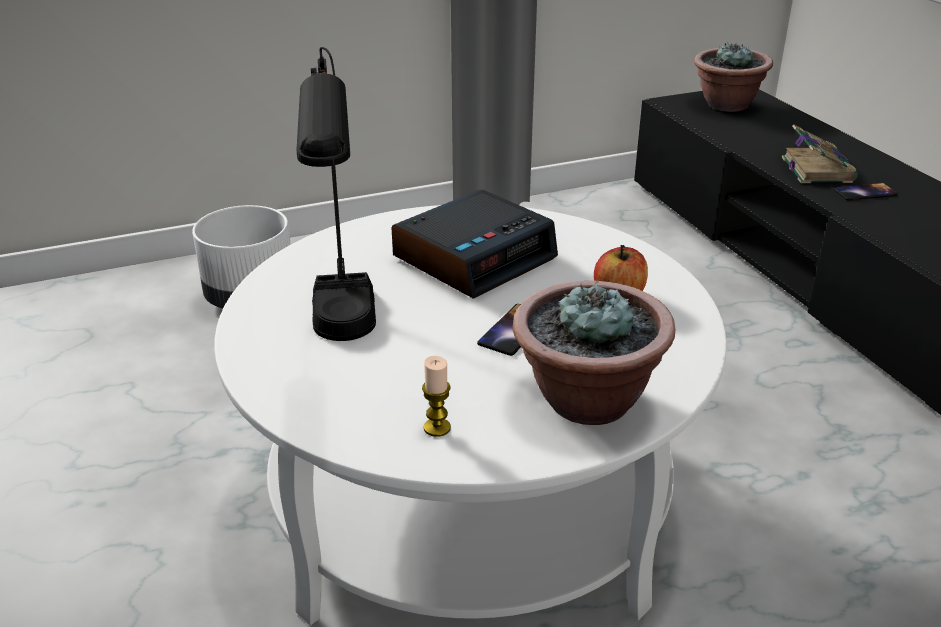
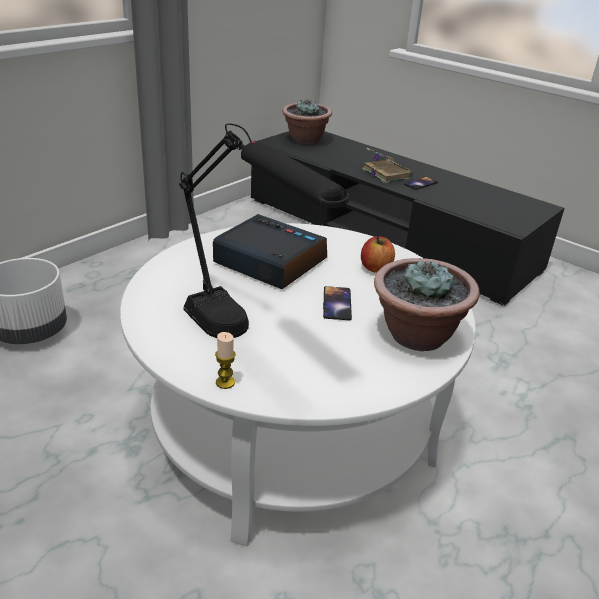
camera: 30 degrees left, 0 degrees up
alarm clock [391,189,558,299] -> alarm clock turned 75 degrees counterclockwise [213,214,327,289]
candle [422,356,451,437] -> candle moved to [215,332,236,389]

